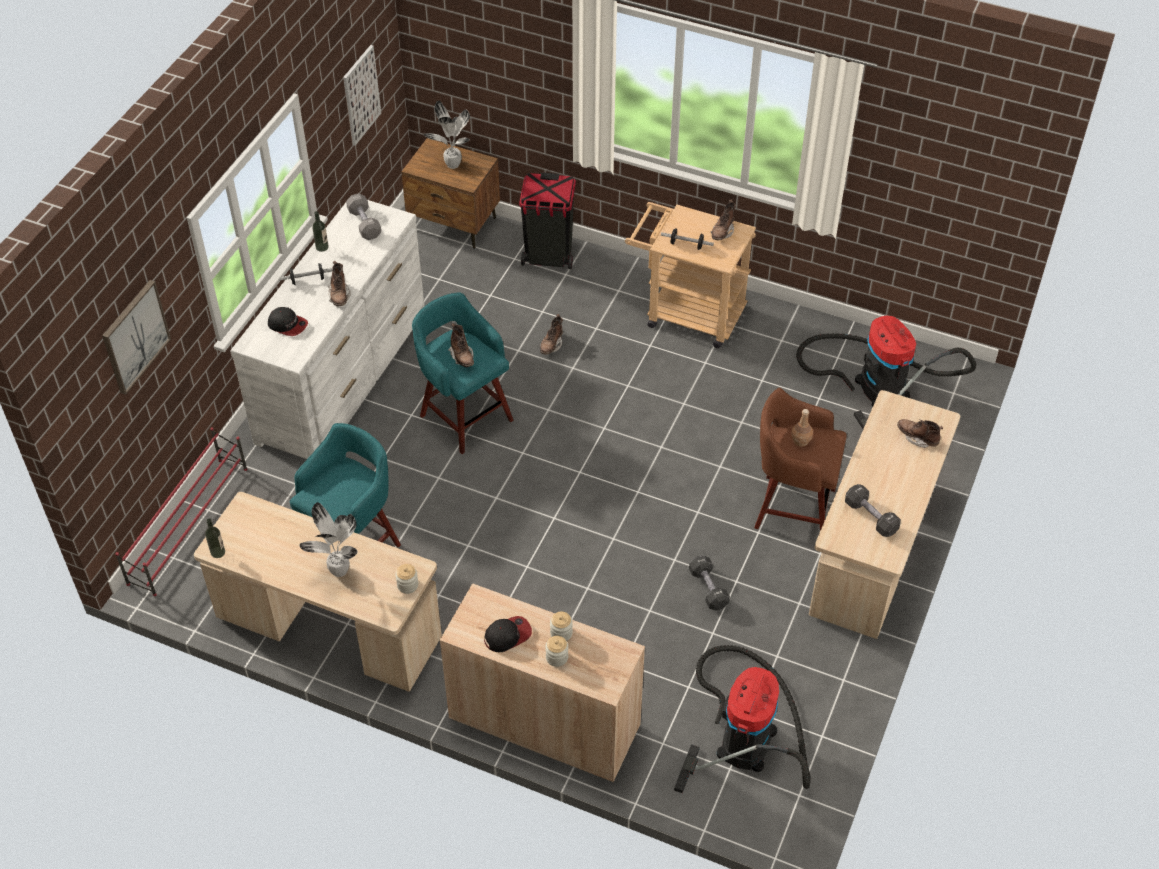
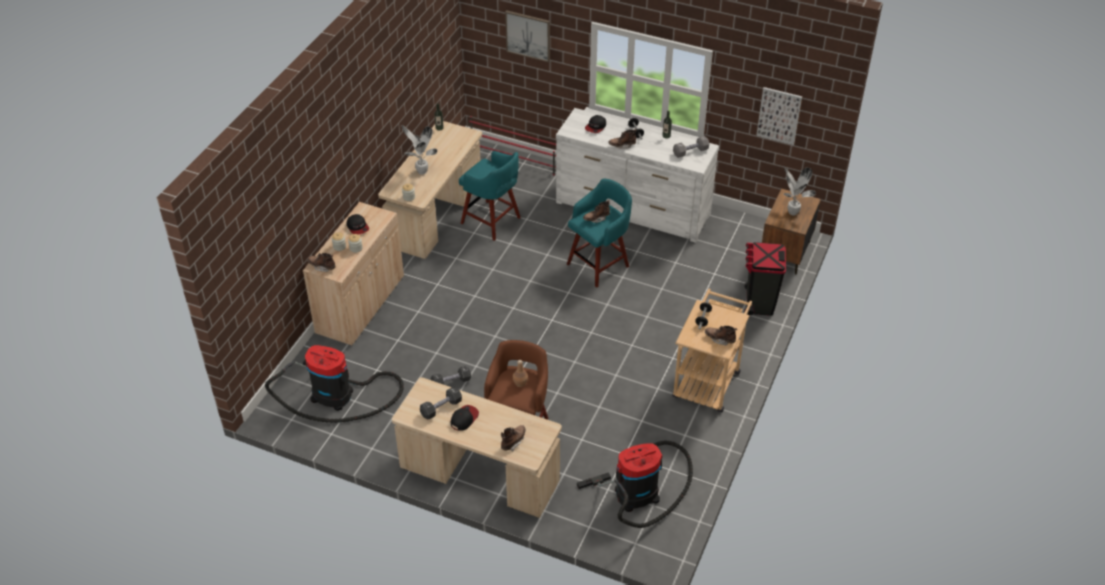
camera: 90 degrees right, 5 degrees down
brown boot [540,314,563,355] -> brown boot moved to [307,253,336,272]
none -> cap [451,405,479,431]

